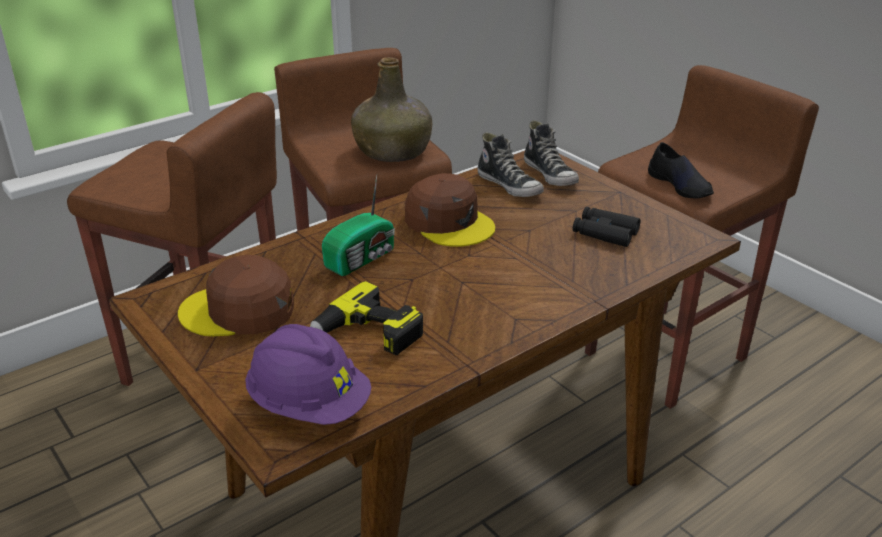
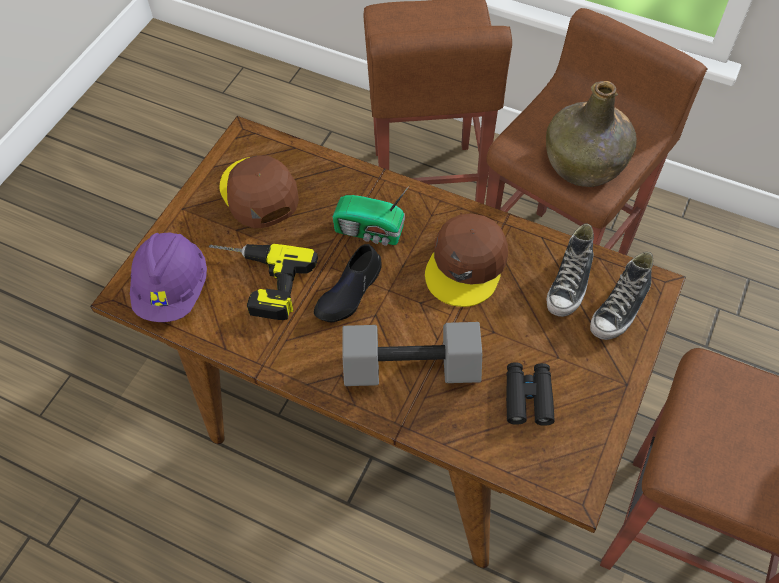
camera: 65 degrees right, 25 degrees up
black shoe [648,142,714,198] -> black shoe moved to [314,244,382,322]
none -> grey dumbbell [342,322,482,386]

